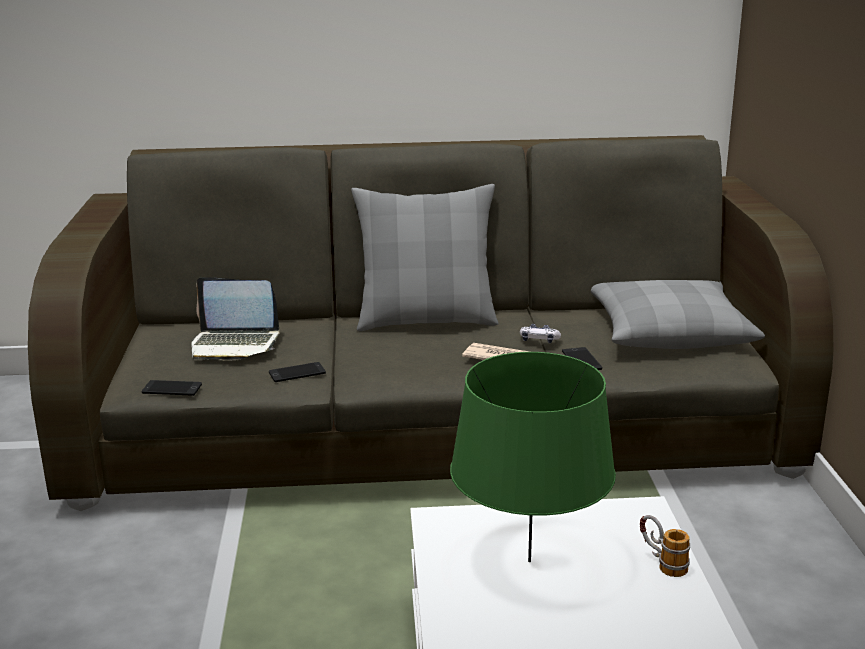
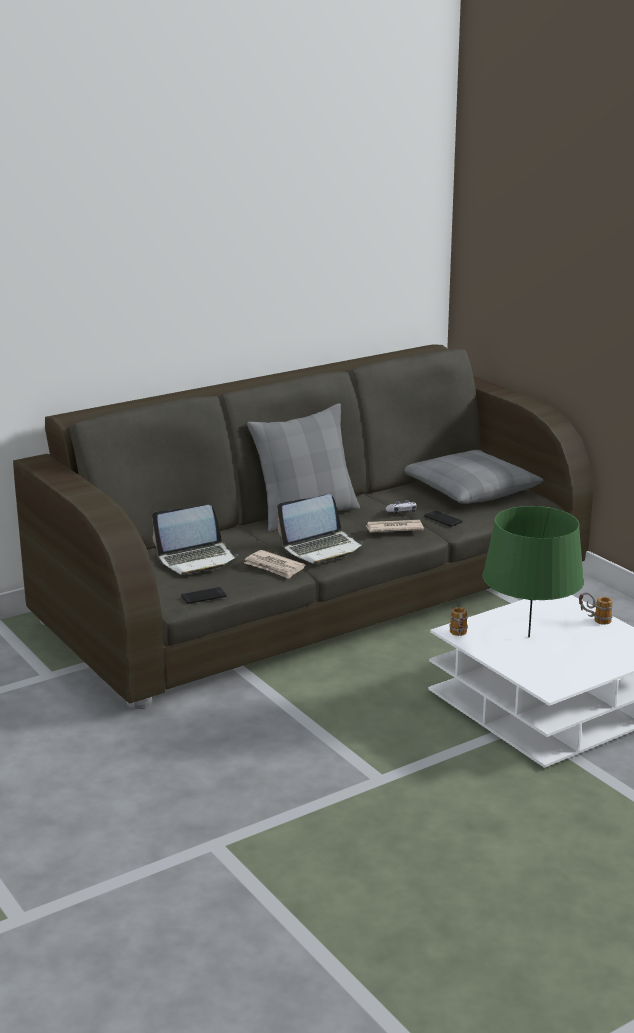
camera: 30 degrees left, 0 degrees up
phone [269,362,326,382] -> newspaper [244,550,305,579]
none -> laptop [277,494,364,564]
none -> mug [449,607,468,636]

